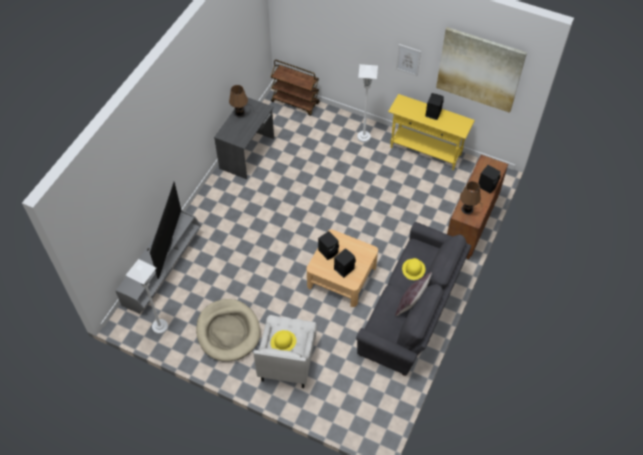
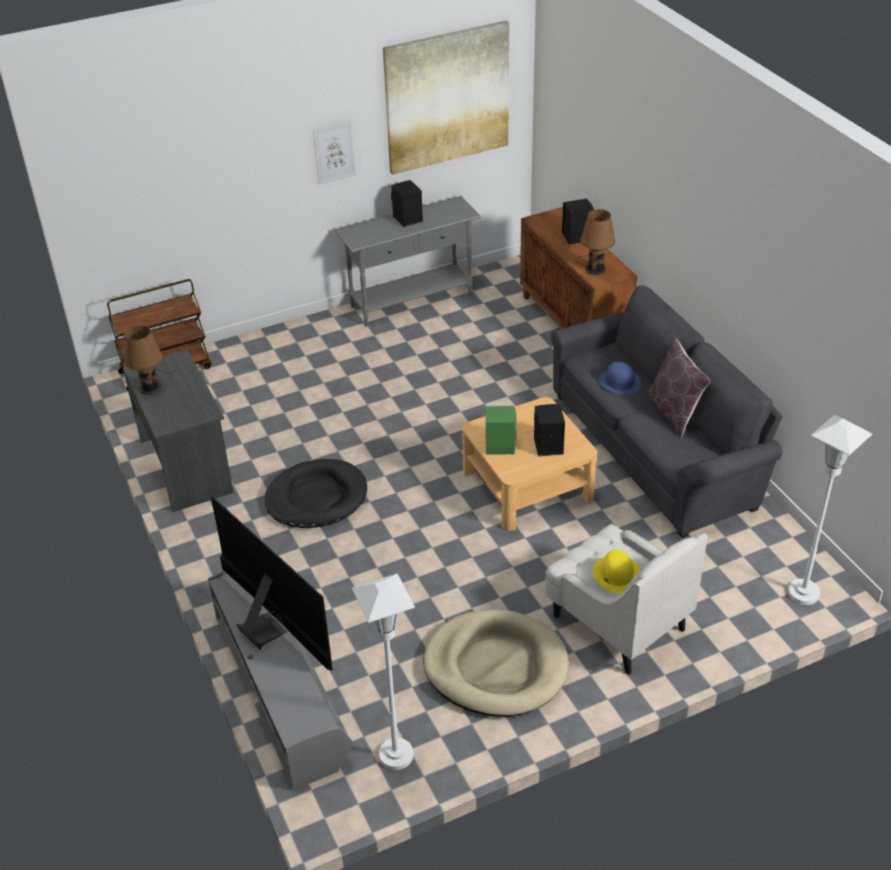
camera: 50 degrees left, 15 degrees down
black speaker [318,231,339,260] -> green speaker [486,406,517,455]
white floor lamp [357,64,378,142] -> white floor lamp moved to [788,415,872,605]
yellow console table [388,94,475,170] -> grey console table [335,196,481,327]
yellow hat [402,258,425,280] -> blue hat [599,362,641,395]
none -> black dog bed [264,459,367,528]

